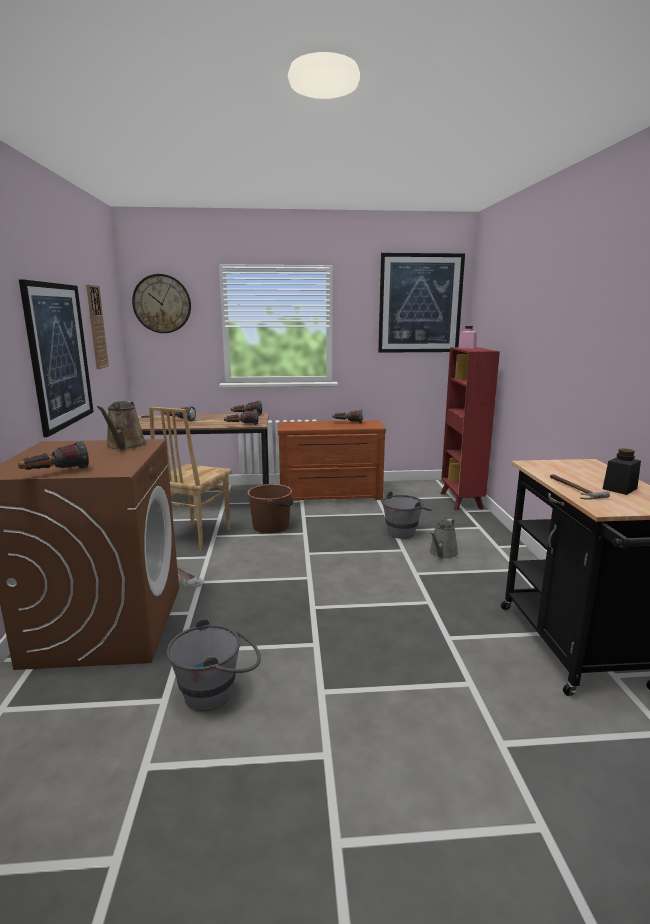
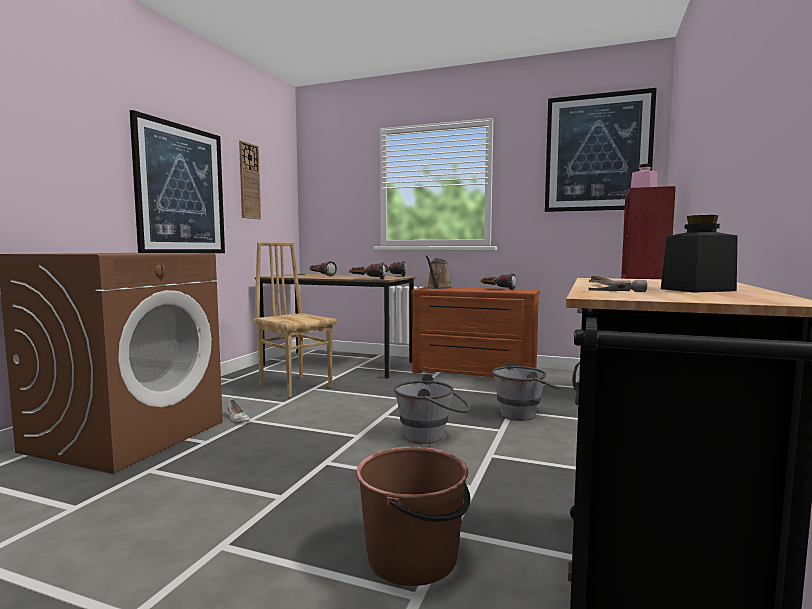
camera: 25 degrees right, 10 degrees down
flashlight [18,441,89,470] -> none
brown watering can [97,401,147,450] -> brown watering can moved to [425,255,452,289]
wall clock [132,274,191,333] -> none
brown chair [149,407,232,550] -> brown chair turned 90 degrees clockwise [253,242,337,398]
grey bucket [167,618,261,711] -> grey bucket moved to [394,374,471,444]
brown bucket [247,484,293,533] -> brown bucket moved to [356,447,470,586]
grey watering can [429,518,459,559] -> none

